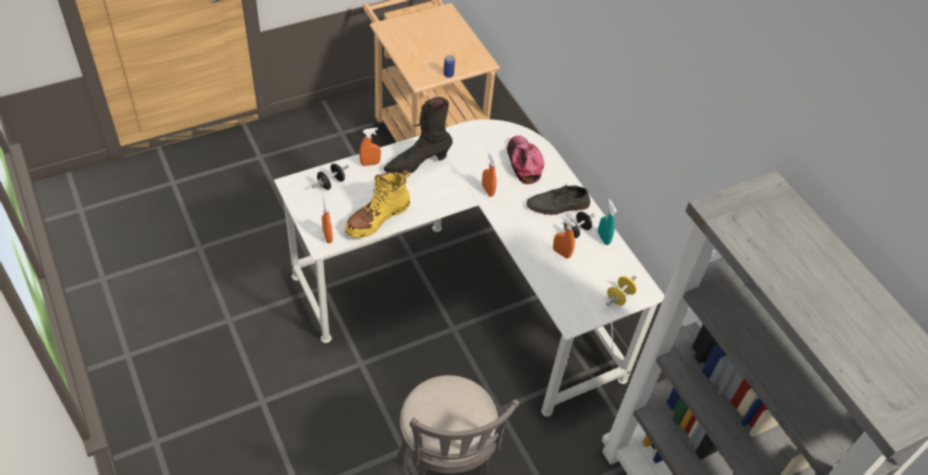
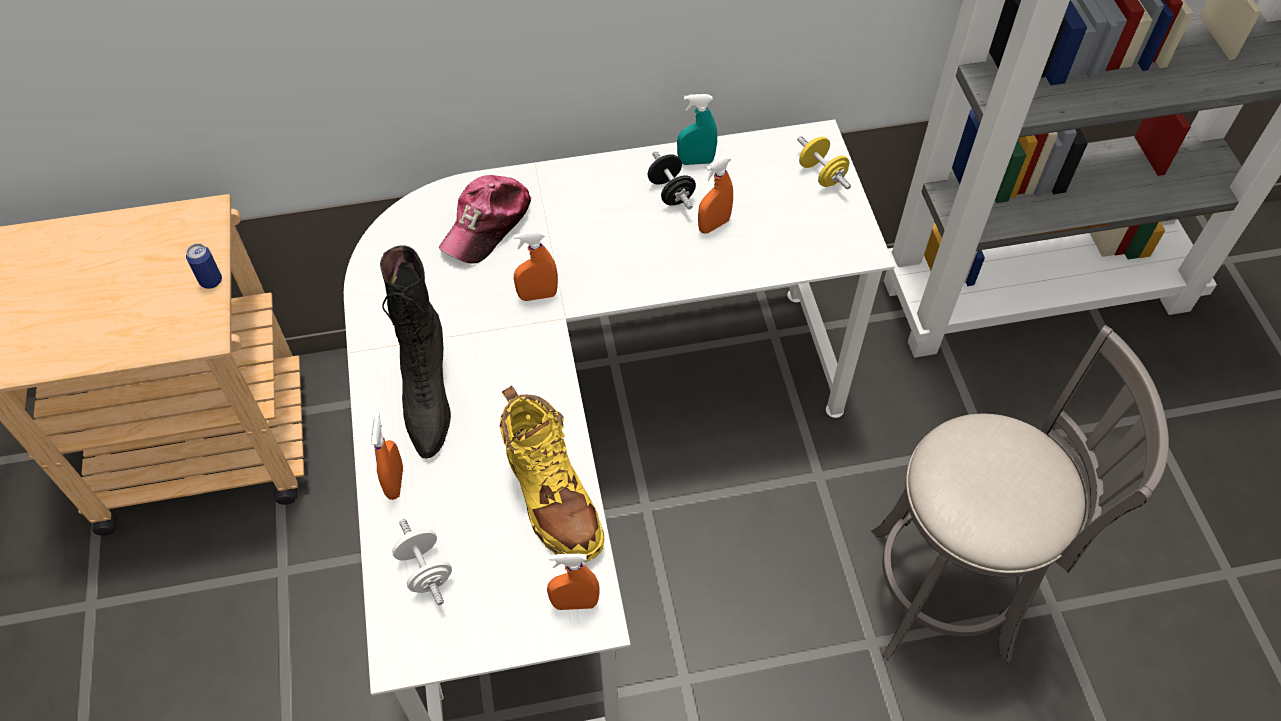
camera: 70 degrees left, 5 degrees up
black dumbbell [312,163,349,190] -> white dumbbell [392,519,452,605]
cap [507,136,544,184] -> cap turned 60 degrees counterclockwise [439,175,532,263]
grey shoe [526,185,590,215] -> none

